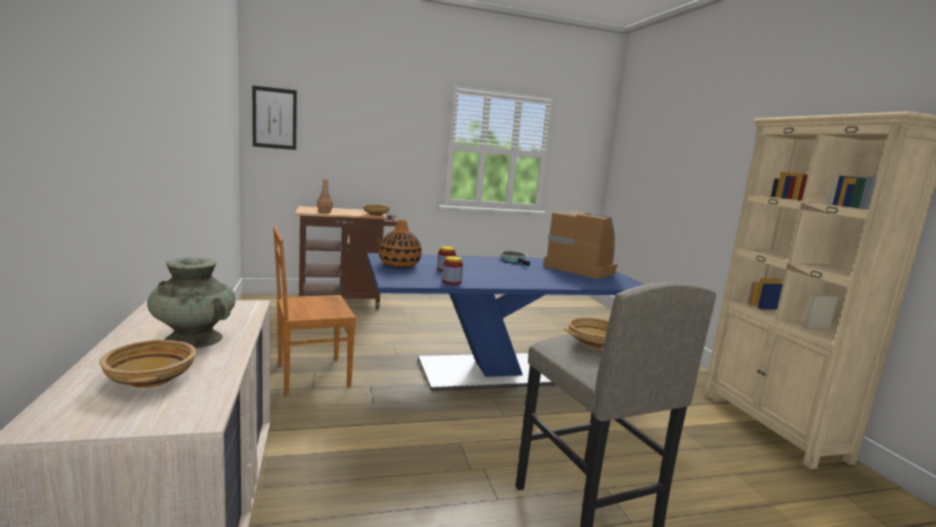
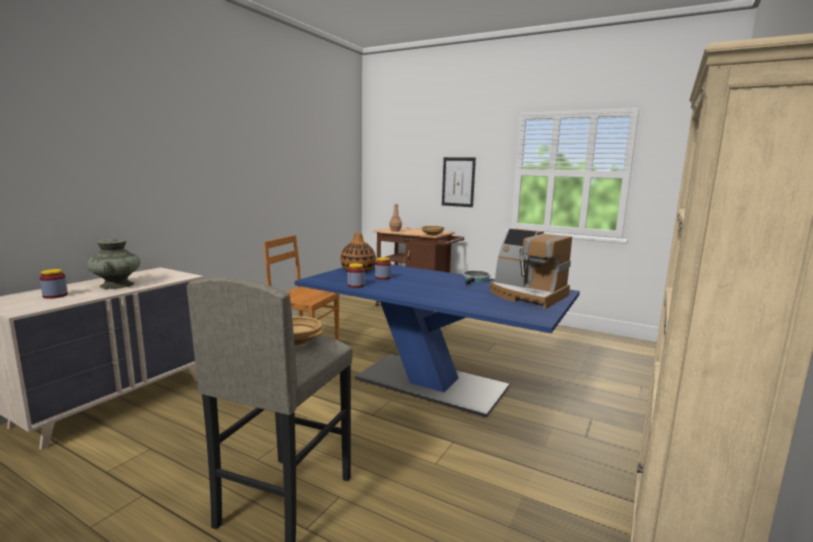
camera: 45 degrees right, 0 degrees up
beige bowl [99,340,196,388] -> jar [40,269,68,299]
picture [252,86,297,150] -> picture moved to [442,157,476,207]
coffee machine [543,211,618,279] -> coffee machine turned 135 degrees clockwise [489,229,572,309]

